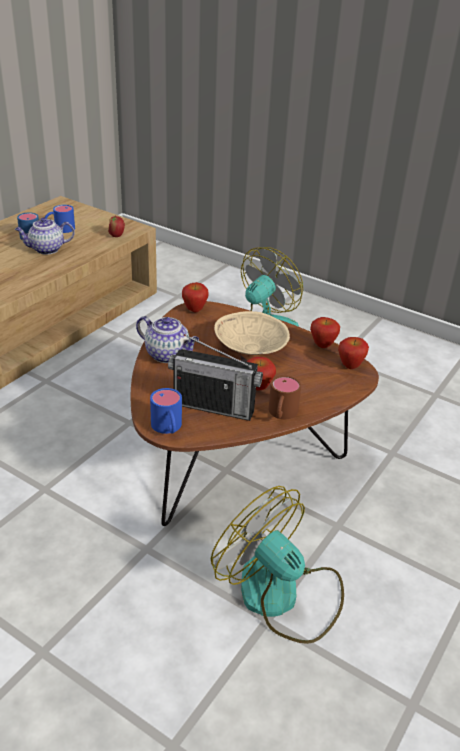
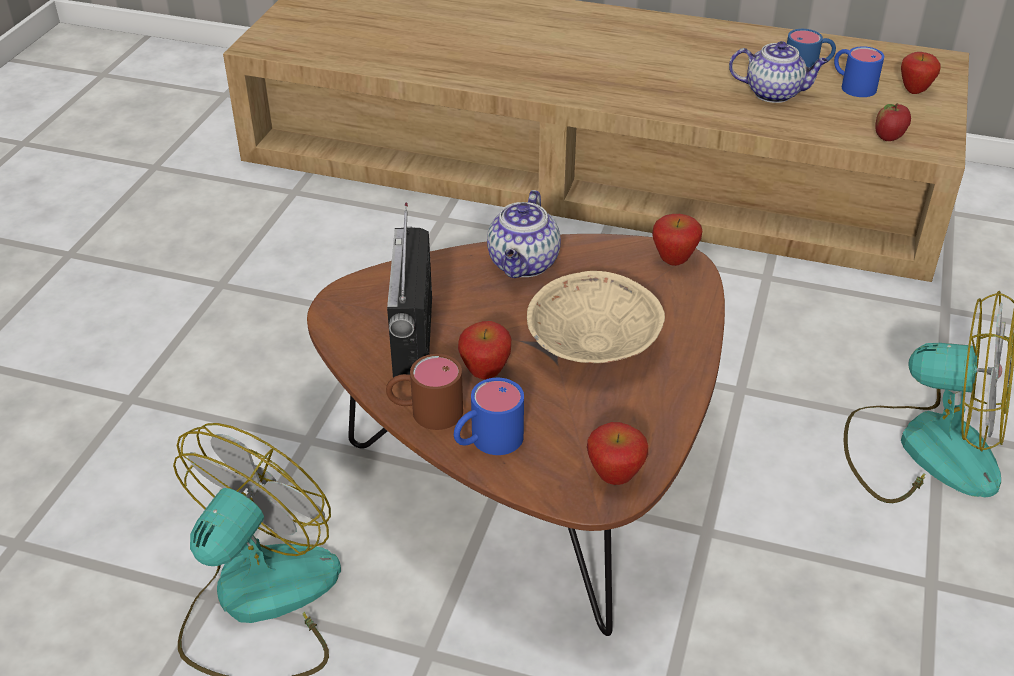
camera: 75 degrees right, 5 degrees up
teapot [15,217,75,255] -> teapot turned 135 degrees clockwise [729,41,829,103]
blue mug [150,388,182,434] -> blue mug moved to [454,378,524,455]
apple [310,317,340,348] -> apple moved to [901,52,941,94]

